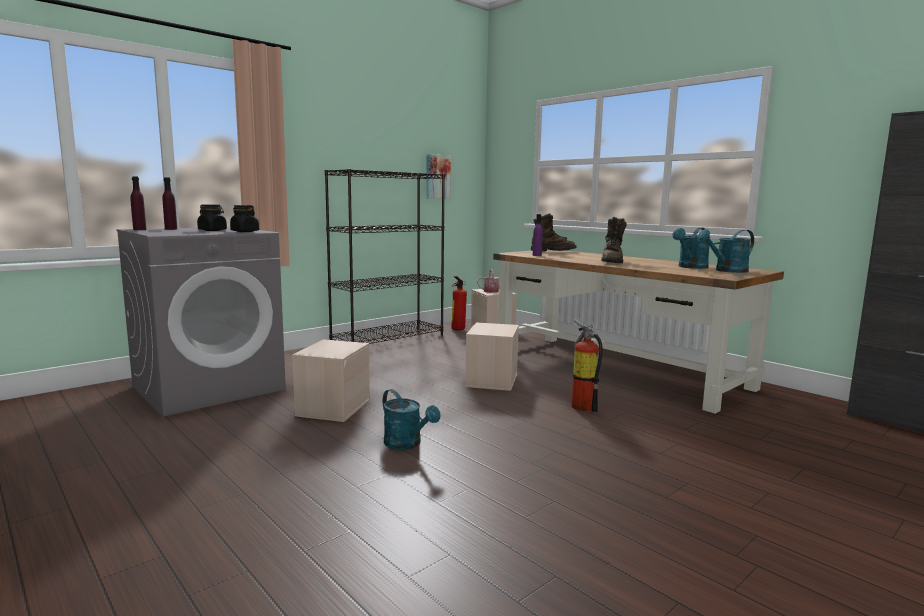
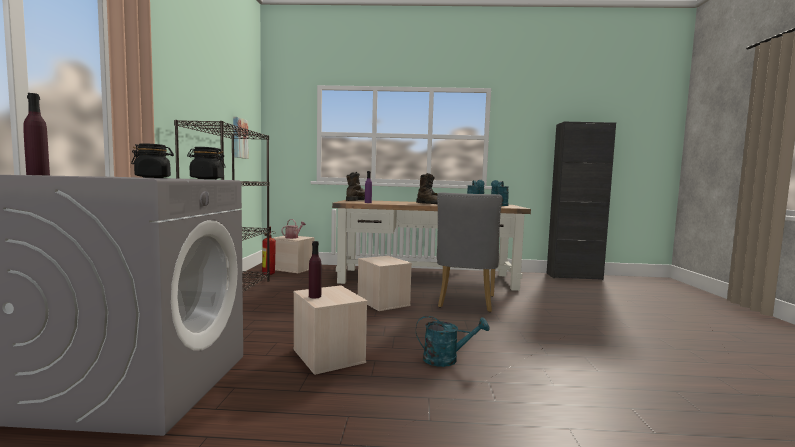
camera: 45 degrees left, 5 degrees down
purple bottle [162,178,177,230] -> purple bottle moved to [309,241,322,298]
fire extinguisher [571,319,603,412] -> grey chair [437,193,502,312]

